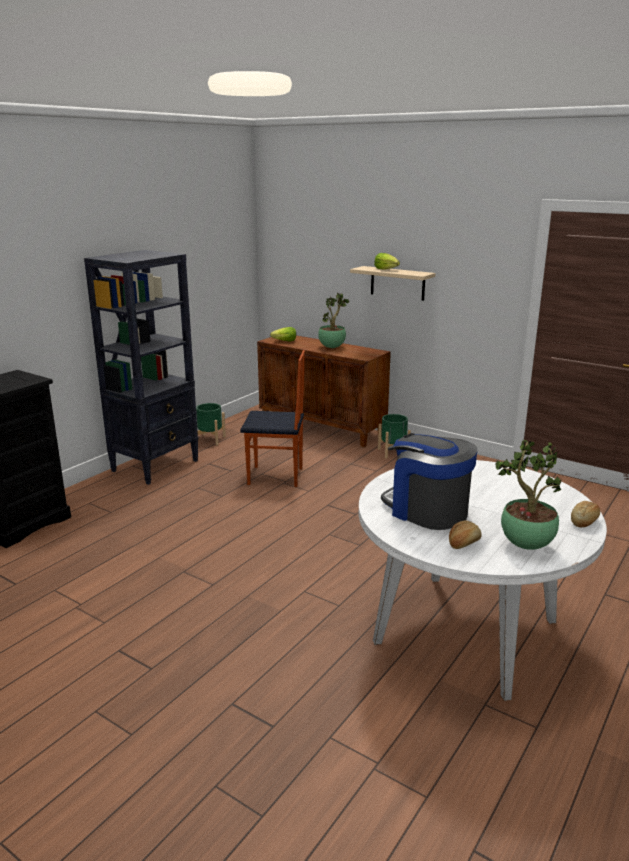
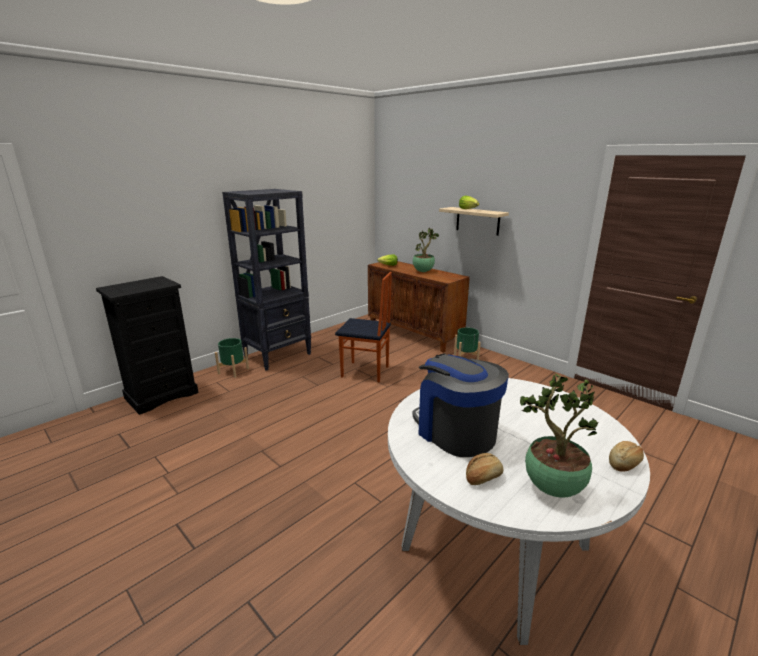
camera: 10 degrees right, 0 degrees up
green planter [196,403,226,445] -> green planter moved to [215,338,249,378]

